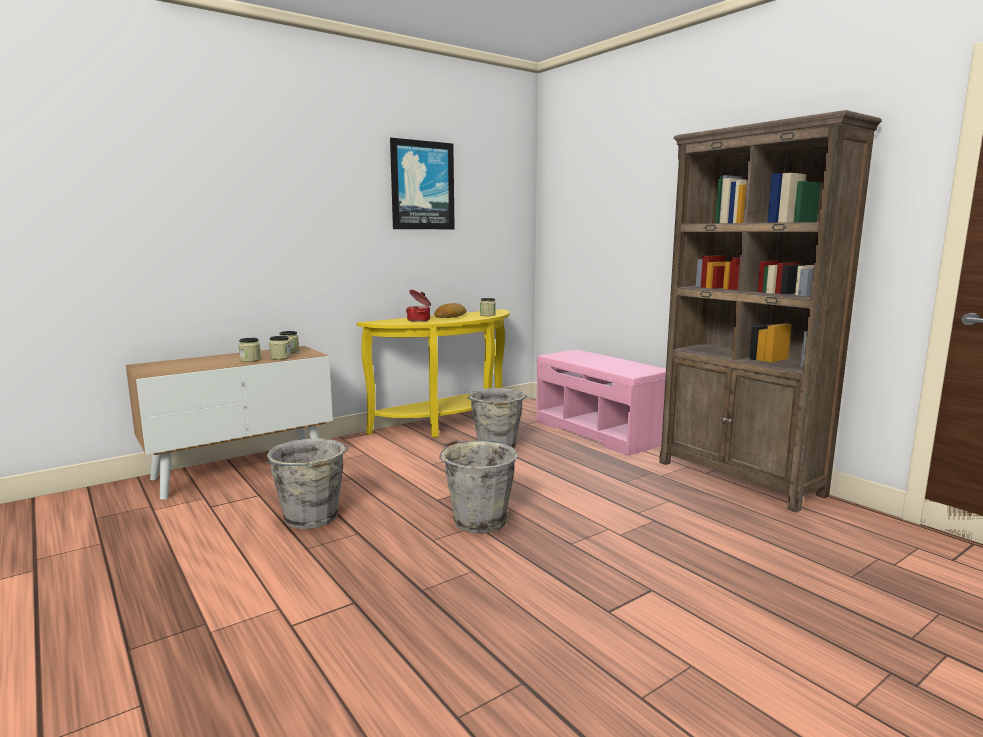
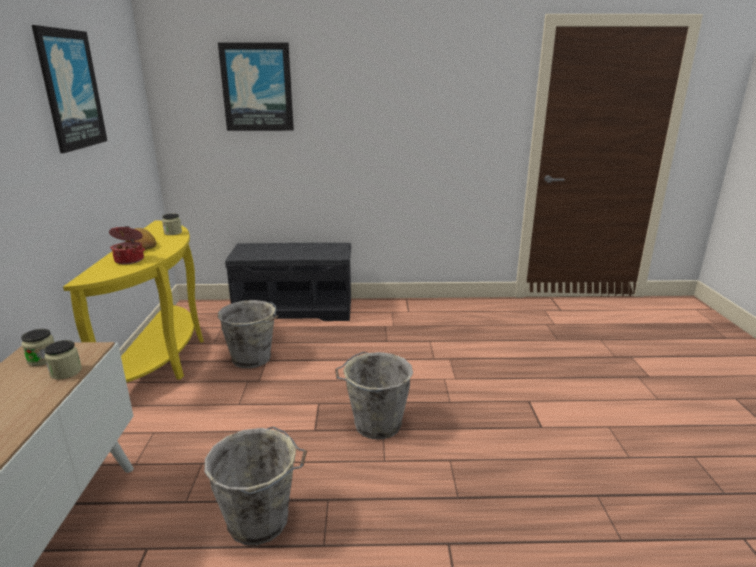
camera: 55 degrees left, 10 degrees up
jar [238,338,261,362] -> none
pink bench [536,350,666,456] -> grey bench [225,243,351,321]
brown bookcase [659,110,882,513] -> none
none -> picture [218,43,294,131]

